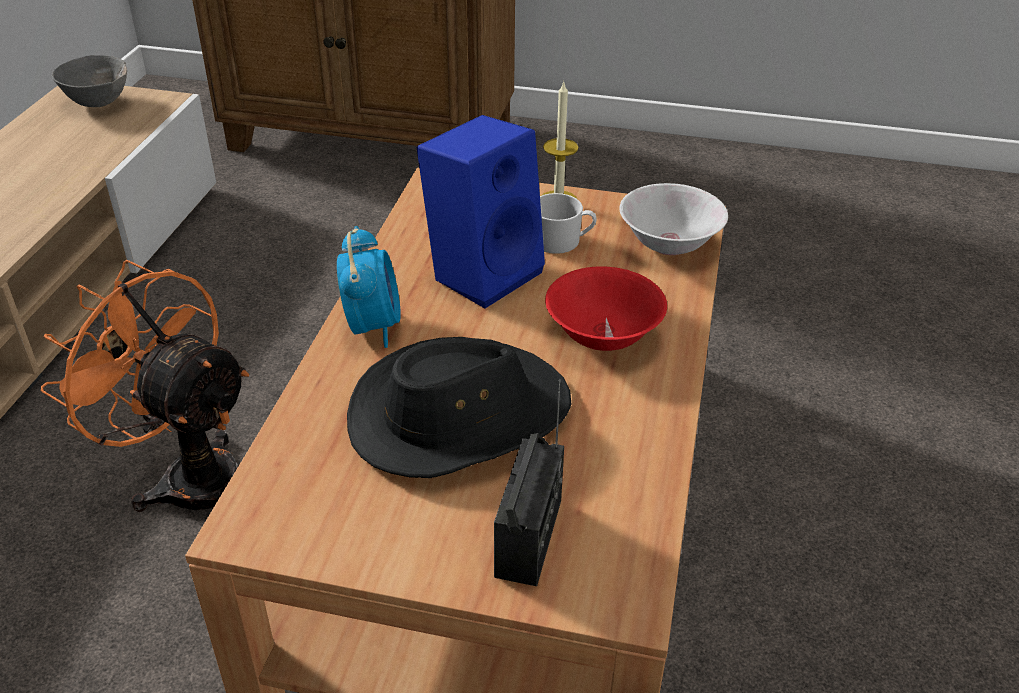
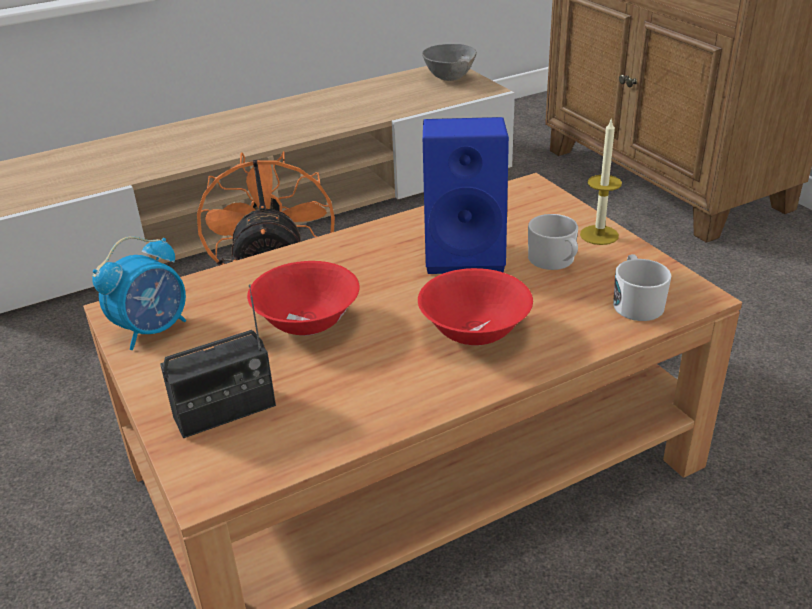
camera: 50 degrees right, 5 degrees down
alarm clock [337,226,401,348] -> alarm clock moved to [92,236,186,350]
black hat [347,337,572,478] -> red bowl [247,261,359,336]
white bowl [619,183,728,255] -> white mug [613,254,671,321]

